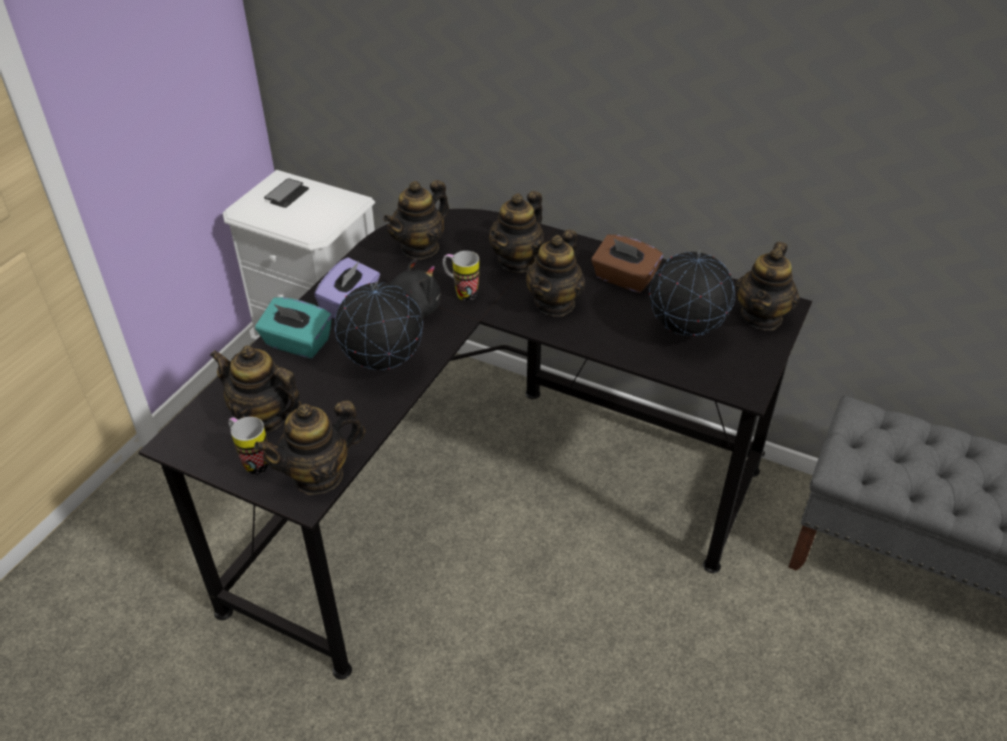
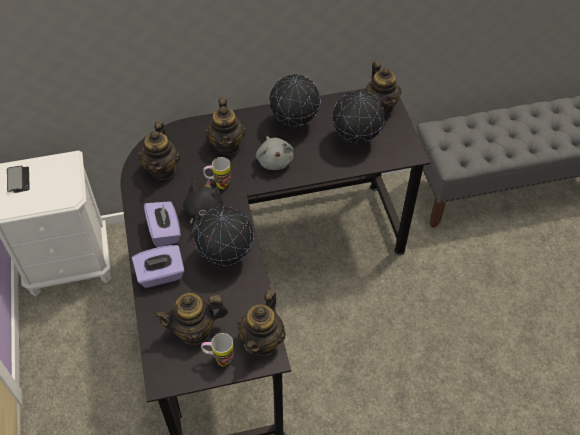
camera: 40 degrees left, 10 degrees up
turquoise tissue box [255,297,332,358] -> purple tissue box [132,245,185,288]
teapot [525,229,585,317] -> grey plush toy [256,136,293,170]
brown tissue box [591,235,663,293] -> globe [269,74,320,126]

